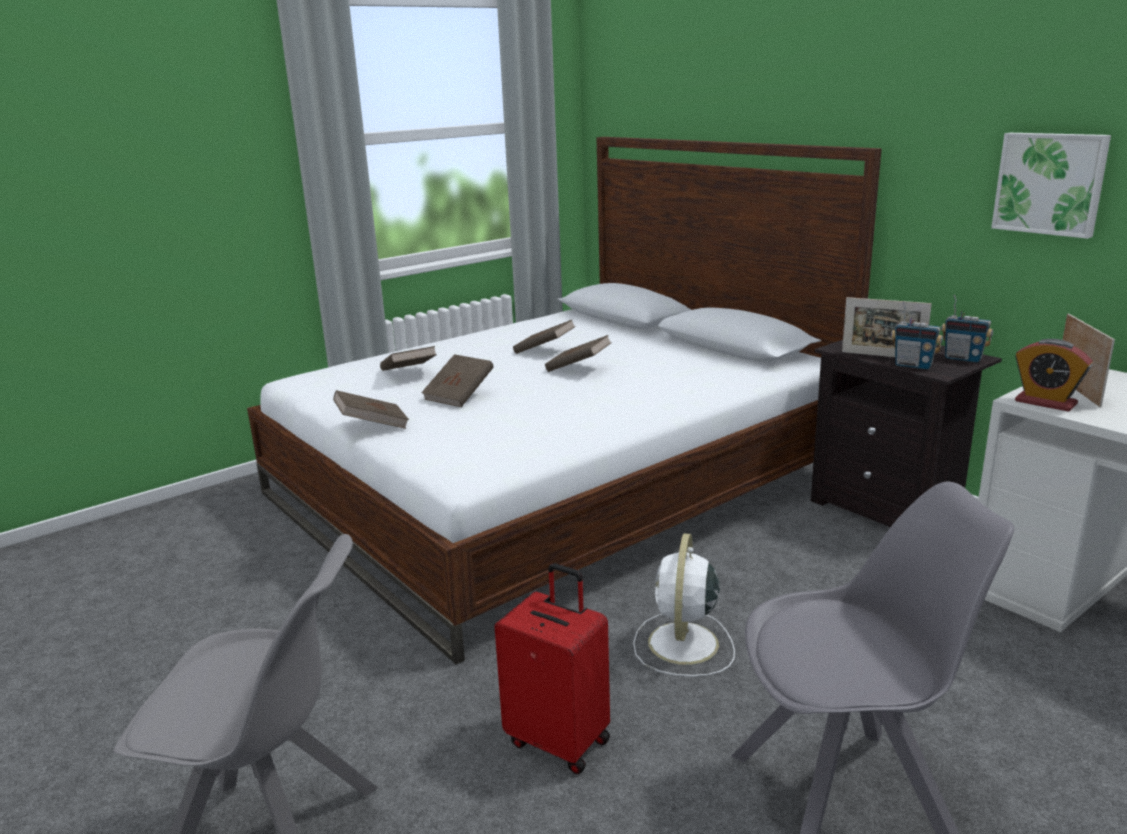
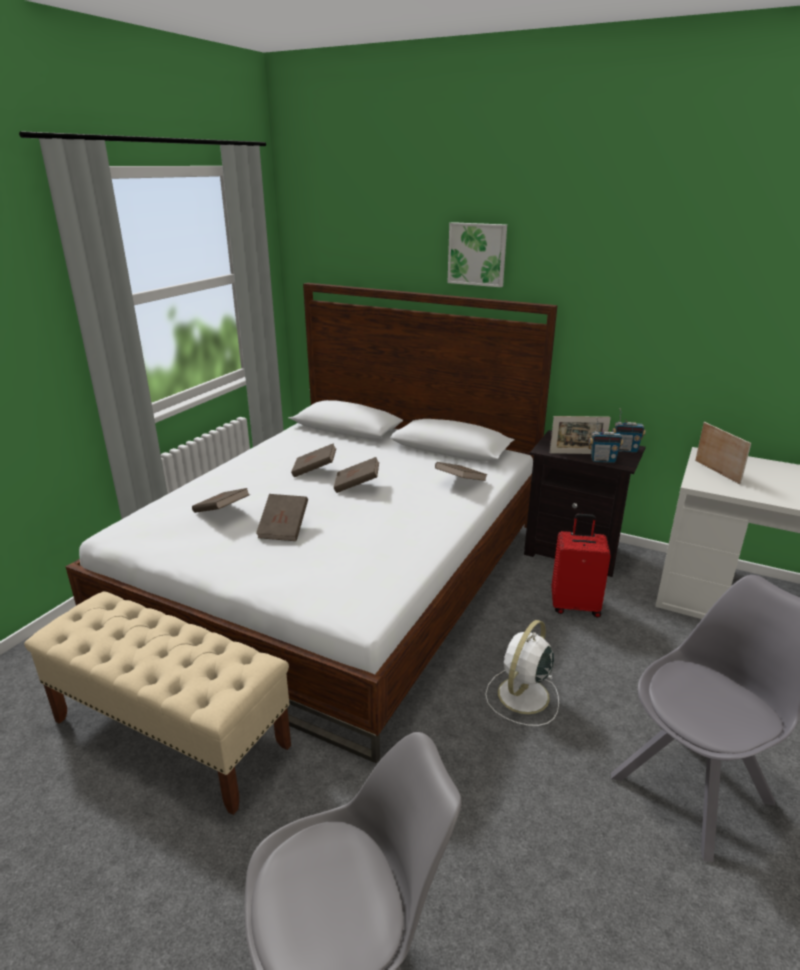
camera: 25 degrees left, 5 degrees up
brown book [333,390,409,429] -> brown book moved to [435,462,488,481]
red suitcase [495,563,610,774] -> red suitcase moved to [551,514,611,618]
white fan [633,533,735,677] -> white fan turned 45 degrees clockwise [485,620,559,726]
picture [991,133,1111,239] -> picture moved to [448,222,507,287]
alarm clock [1015,339,1093,412] -> none
none -> beige bench [24,591,291,815]

